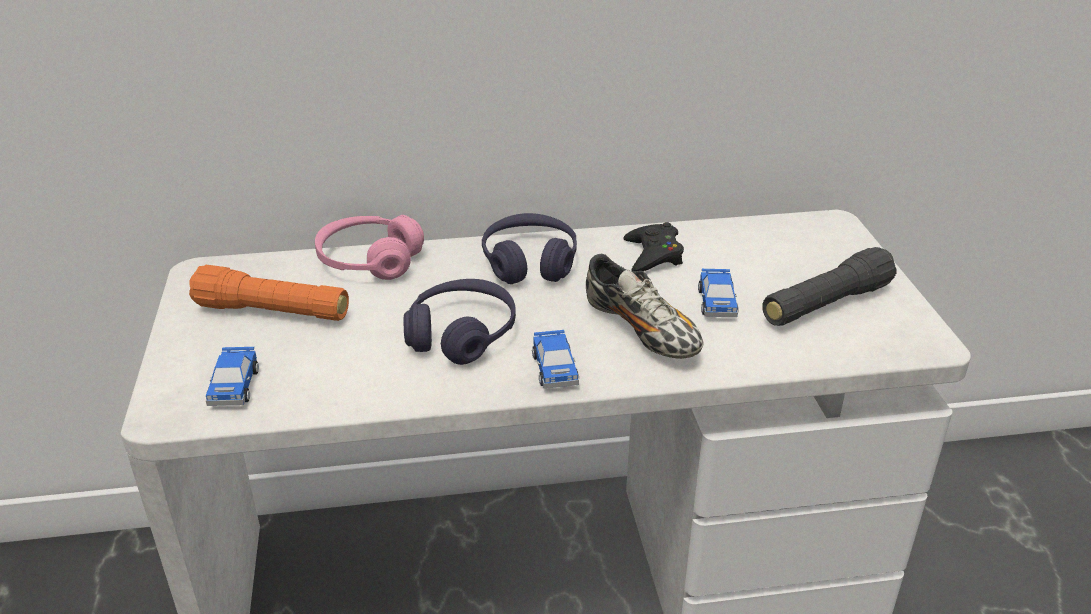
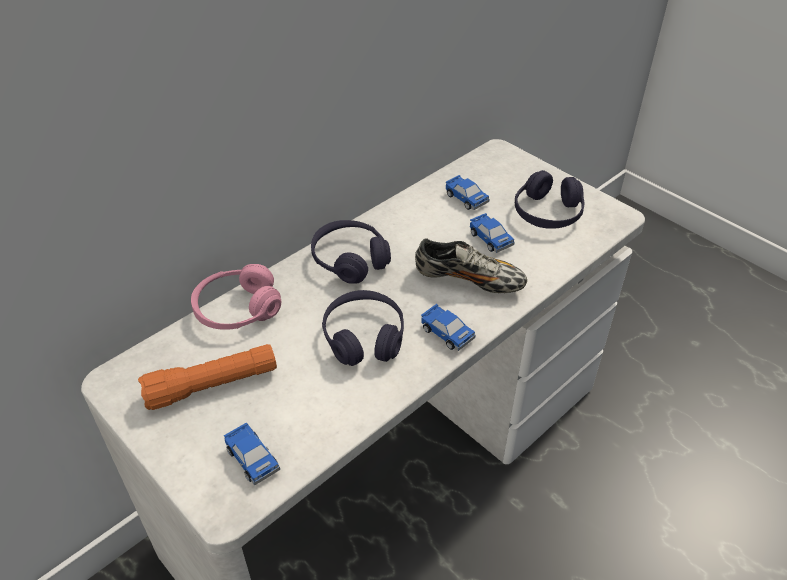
camera: 35 degrees left, 10 degrees up
black game controller [623,222,684,271] -> none
black flashlight [762,247,897,326] -> purple headphones [515,170,584,229]
none -> toy car [446,175,489,210]

